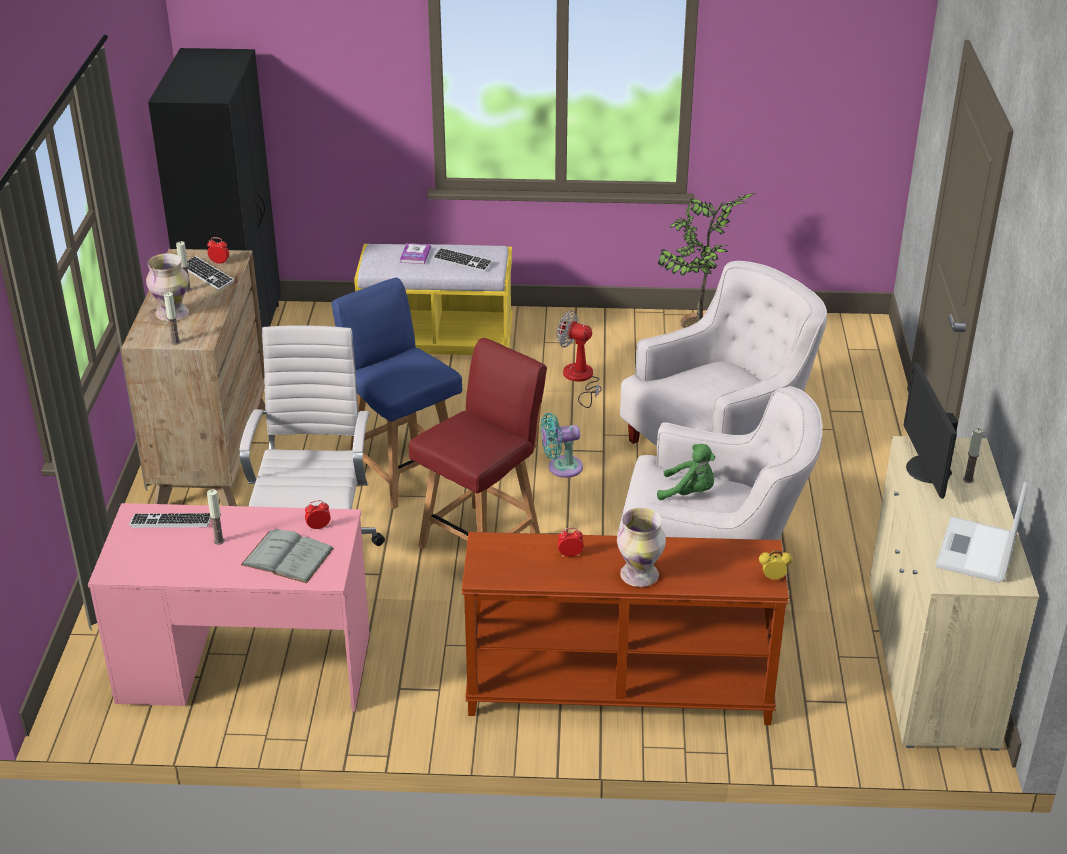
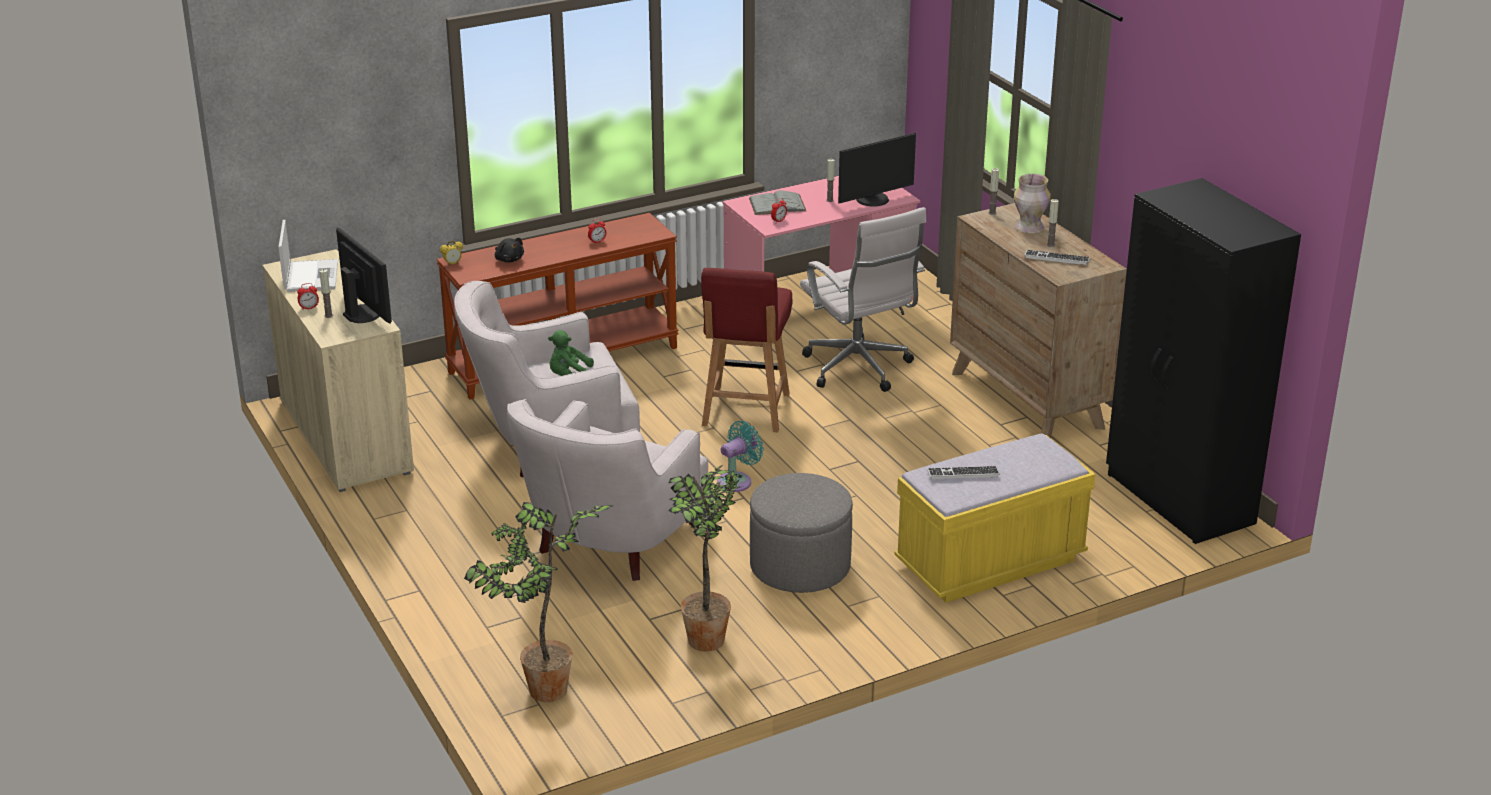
camera: 150 degrees right, 5 degrees down
keyboard [129,513,211,528] -> monitor [838,133,916,207]
alarm clock [207,237,229,264] -> alarm clock moved to [297,283,319,310]
blue chair [331,278,462,509] -> none
book [400,243,431,264] -> none
fan [557,311,602,408] -> grey ottoman [750,473,853,593]
vase [617,508,666,587] -> none
none -> potted plant [464,502,612,702]
none -> black plush toy [495,238,524,262]

